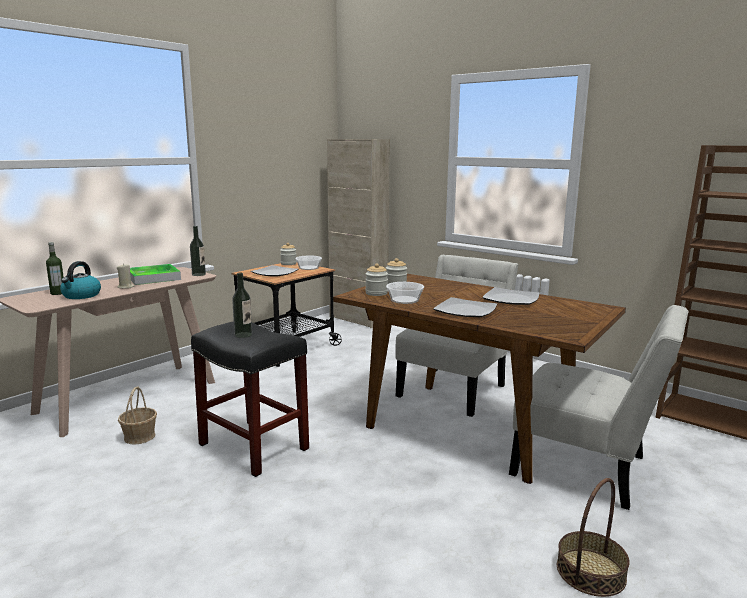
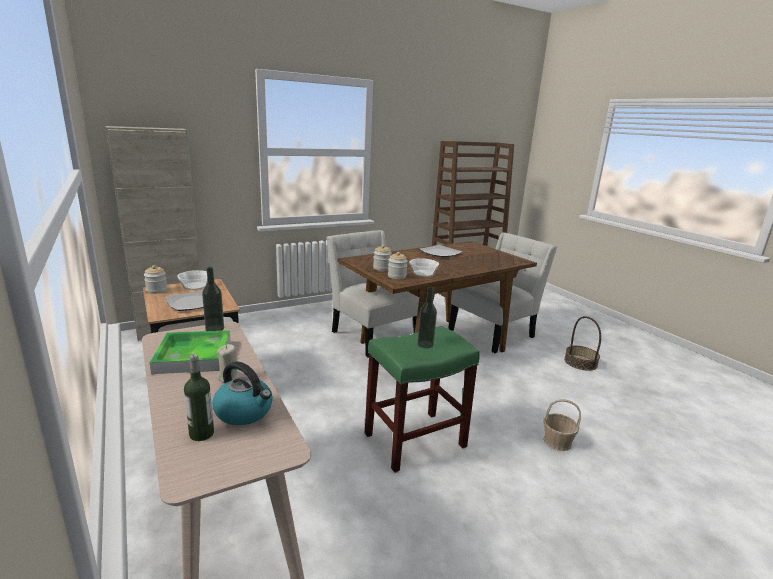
camera: 70 degrees left, 5 degrees up
basket [118,387,157,445] -> basket moved to [543,399,581,451]
black stool [191,321,309,477] -> green stool [365,326,480,473]
plate [433,297,497,317] -> none

